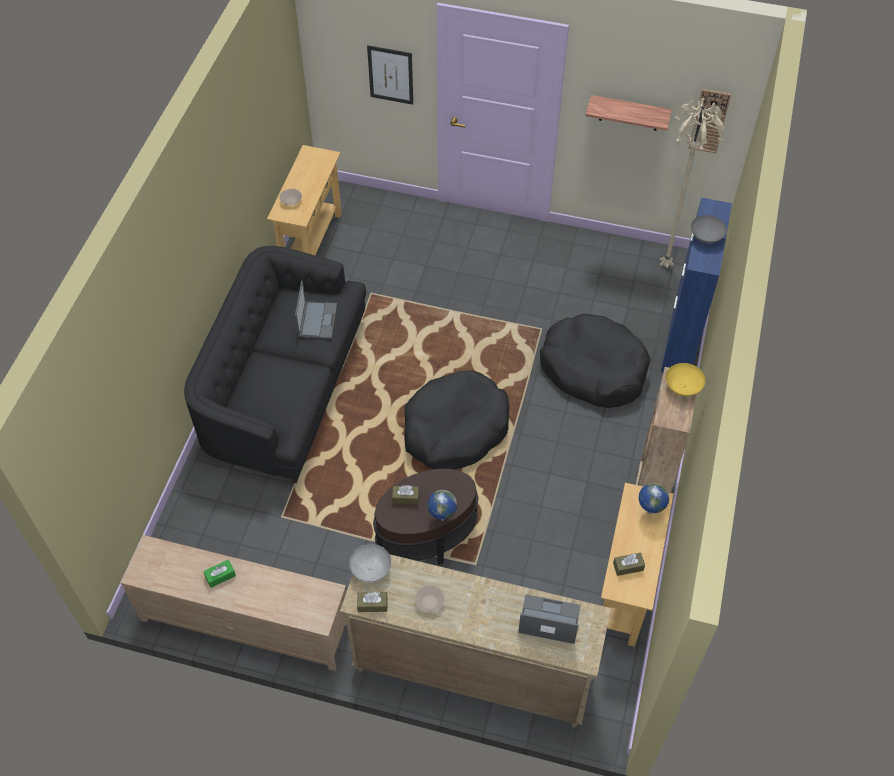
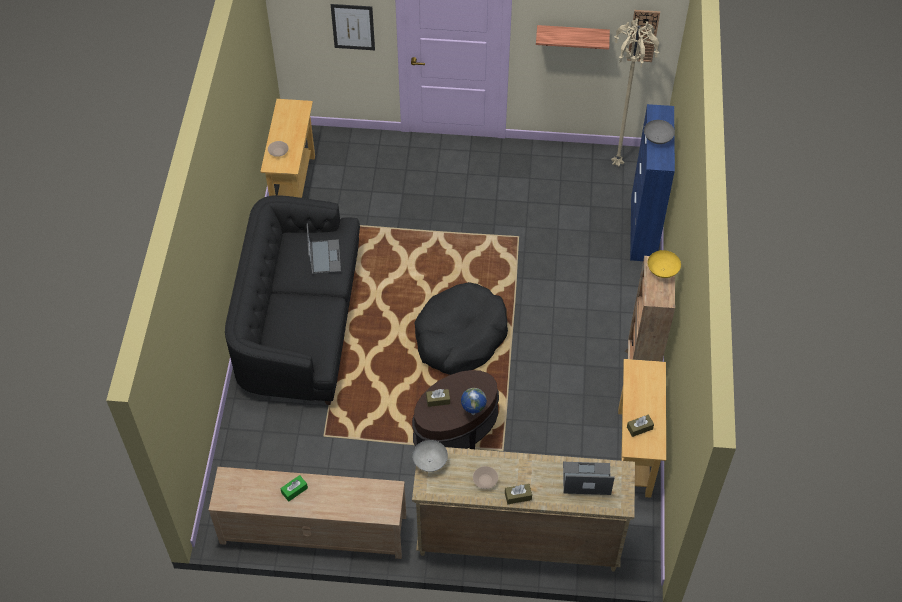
camera: 10 degrees left, 0 degrees up
brown tissue box [357,592,388,612] -> brown tissue box moved to [505,484,532,504]
black dog bed [540,314,650,408] -> none
globe [639,483,669,514] -> none

